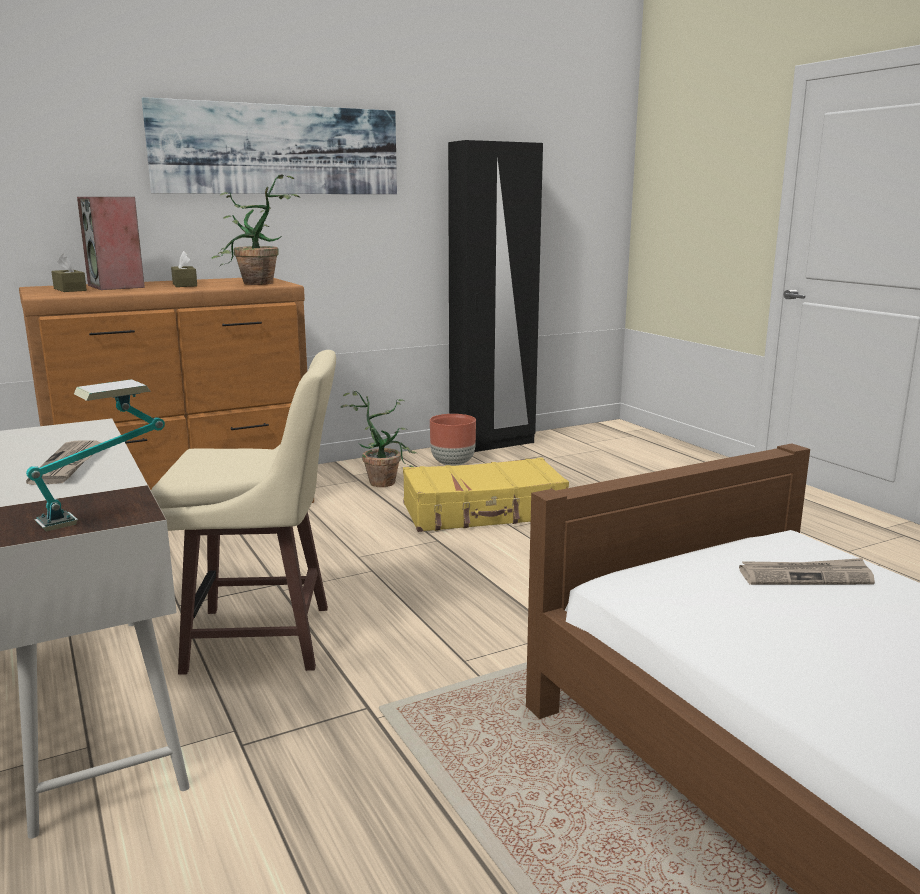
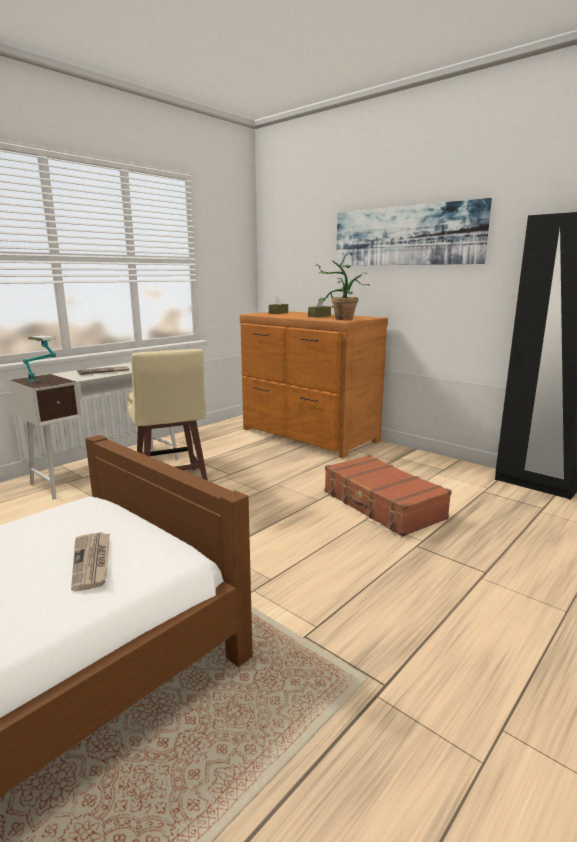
camera: 70 degrees right, 0 degrees up
speaker [77,197,145,290] -> none
potted plant [340,391,417,487] -> none
yellow suitcase [403,457,569,532] -> brown suitcase [325,455,452,537]
brown planter [430,414,476,466] -> none

